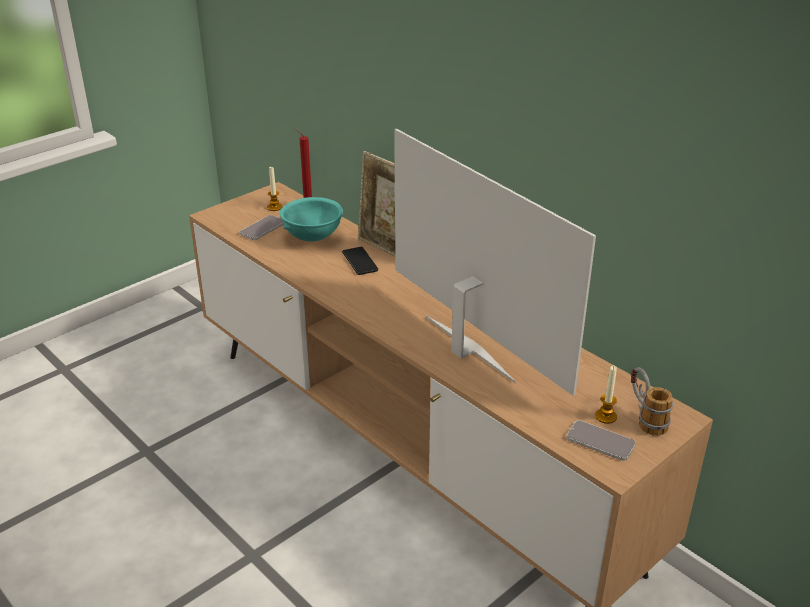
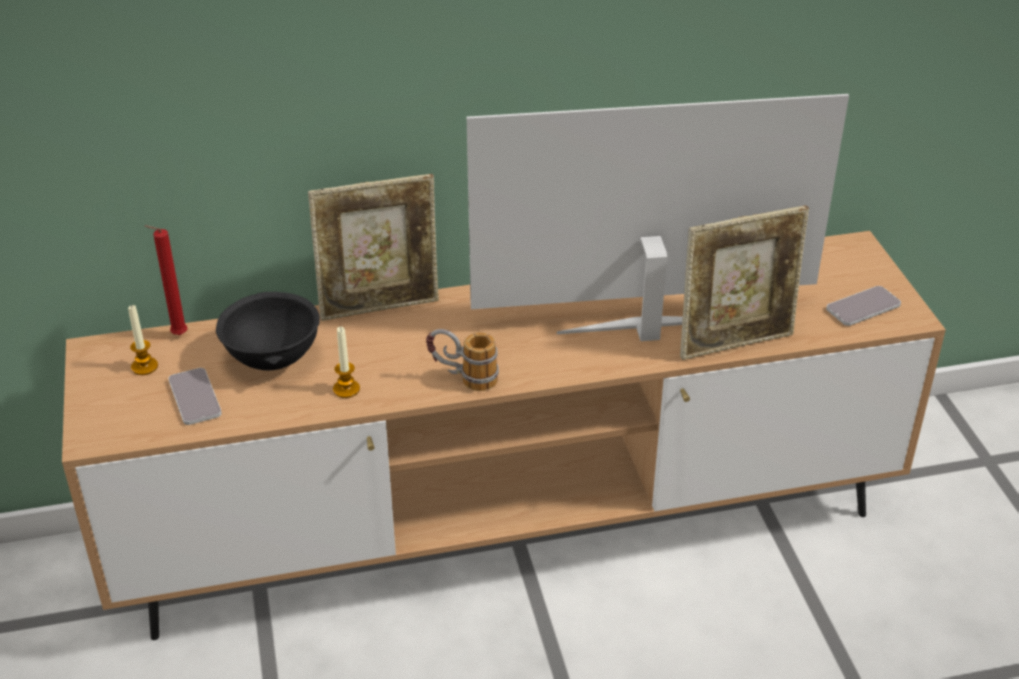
camera: 60 degrees left, 5 degrees up
turquoise bowl [280,197,343,241] -> black bowl [216,292,320,370]
phone [342,247,378,275] -> none
candle [595,366,617,424] -> candle moved to [333,326,360,398]
mug [631,367,673,436] -> mug moved to [426,329,499,391]
none -> picture frame [680,205,809,360]

